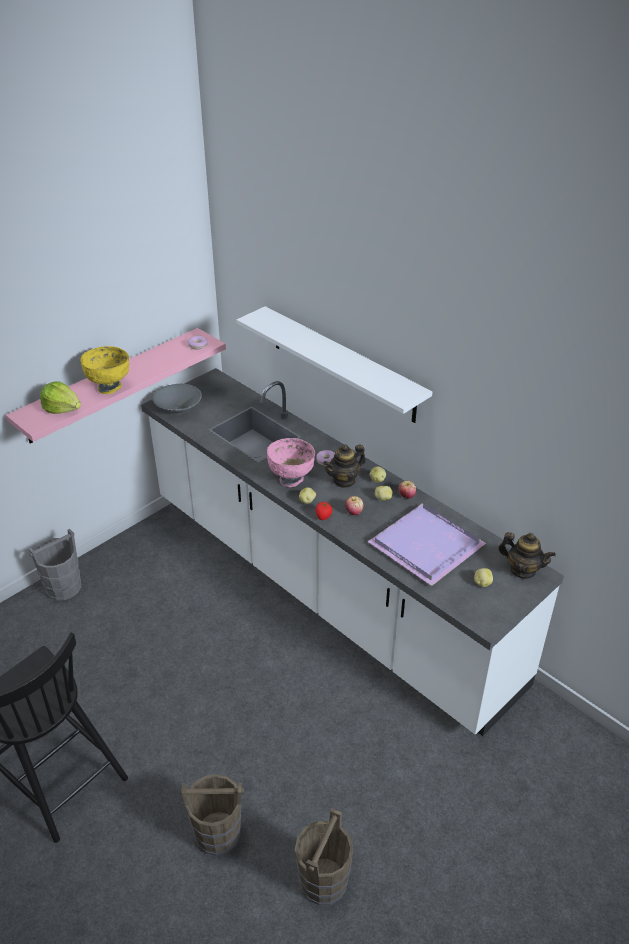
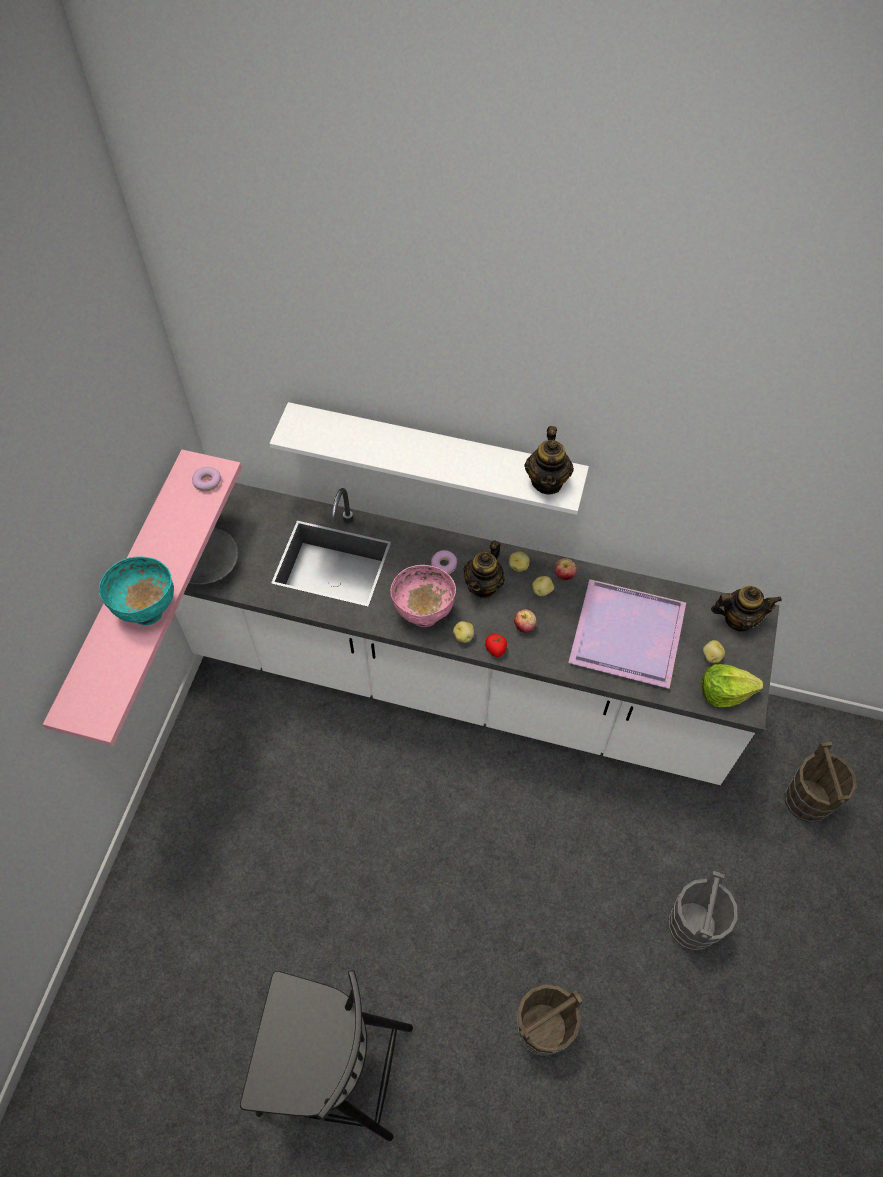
camera: 30 degrees left, 20 degrees up
grey bucket [29,528,81,600] -> grey bucket moved to [669,871,738,951]
lettuce [40,382,81,414] -> lettuce moved to [702,664,763,707]
yellow bowl [81,346,129,394] -> turquoise bowl [99,556,174,625]
brown bucket [295,808,354,905] -> brown bucket moved to [785,742,857,823]
none -> teapot [524,426,574,494]

